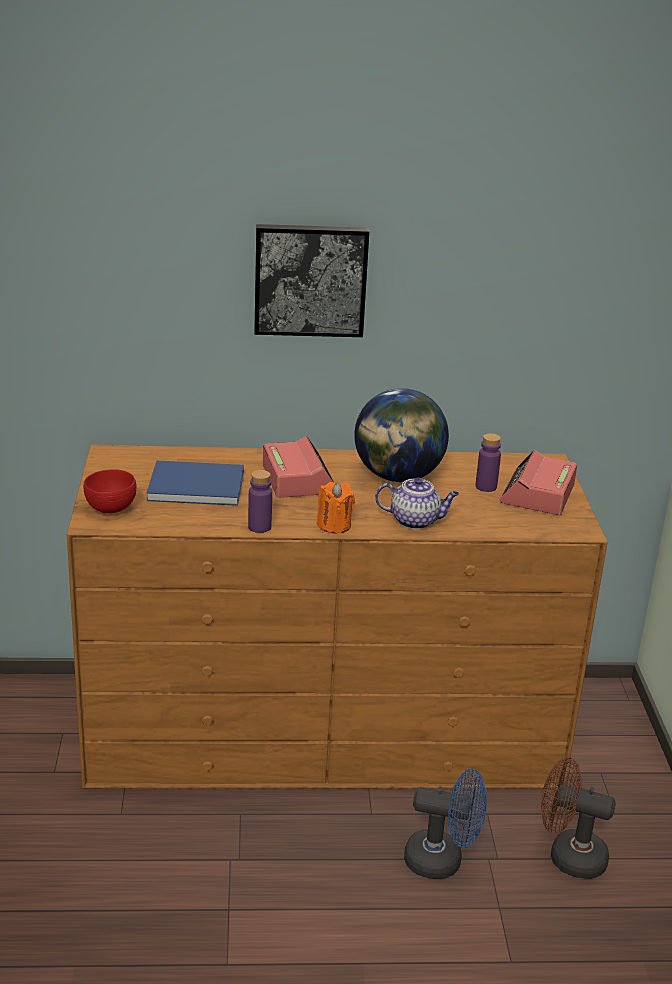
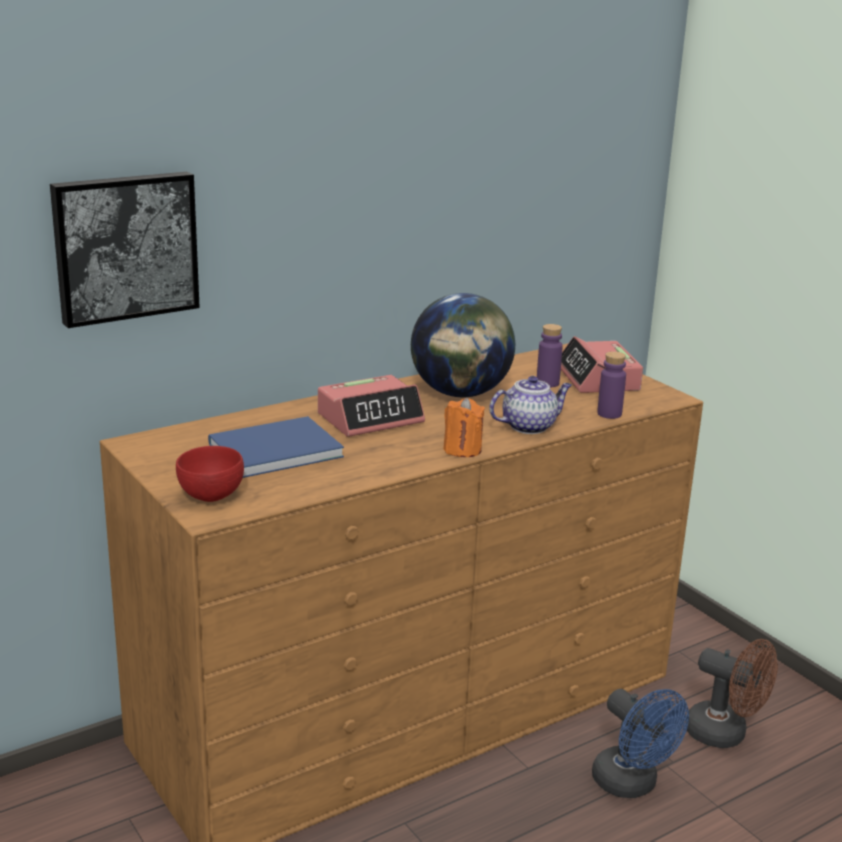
camera: 30 degrees left, 5 degrees down
purple bottle [248,470,272,533] -> purple bottle moved to [597,351,626,419]
picture [254,224,369,337] -> picture moved to [50,172,200,328]
alarm clock [263,436,334,498] -> alarm clock turned 105 degrees clockwise [318,375,425,437]
blue fan [404,769,487,879] -> blue fan turned 75 degrees clockwise [592,689,689,798]
brown fan [541,757,616,879] -> brown fan turned 135 degrees counterclockwise [685,639,778,748]

